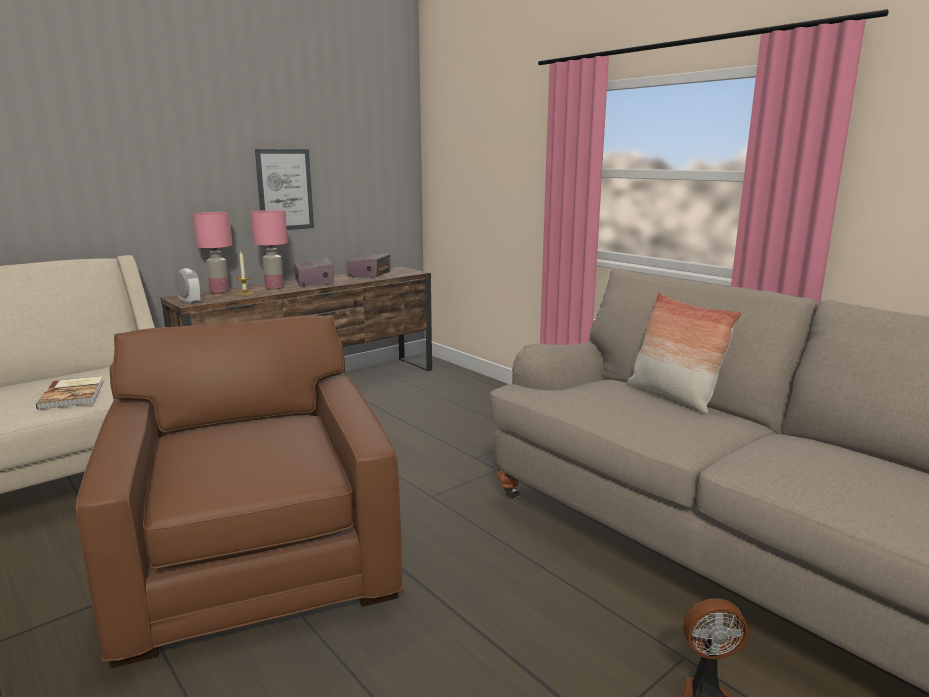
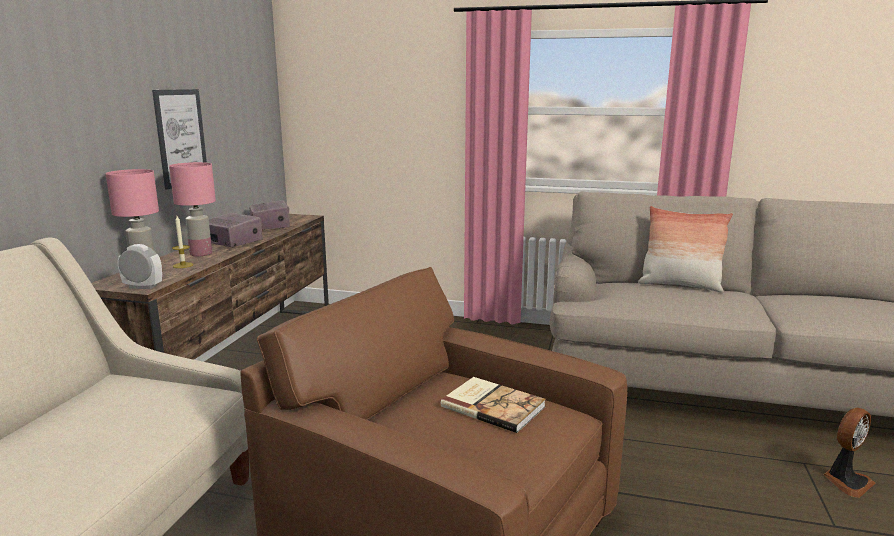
camera: 35 degrees left, 0 degrees up
book [36,376,104,410] -> book moved to [441,377,546,433]

